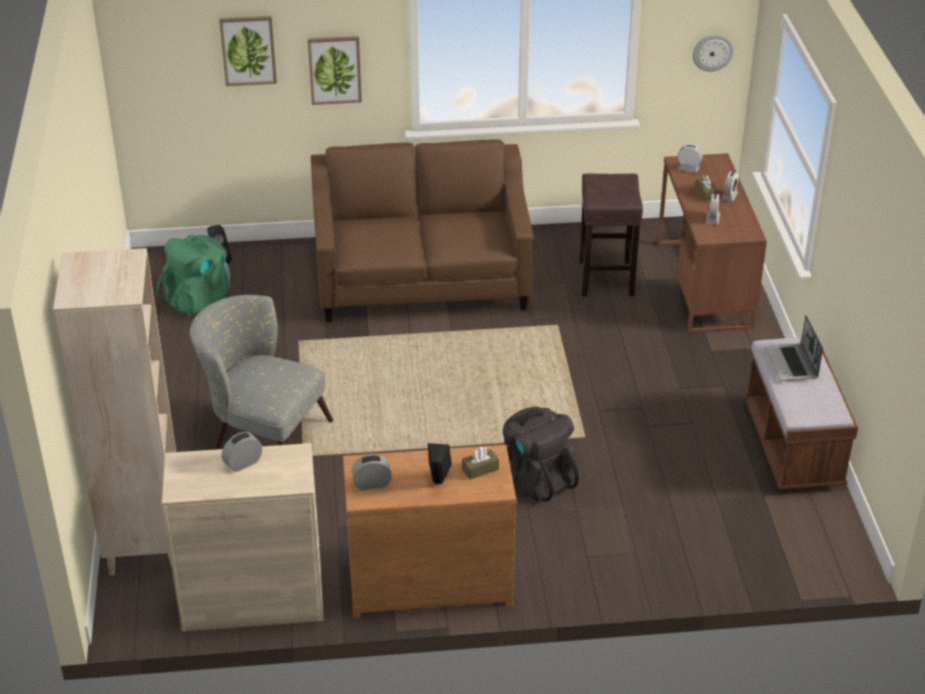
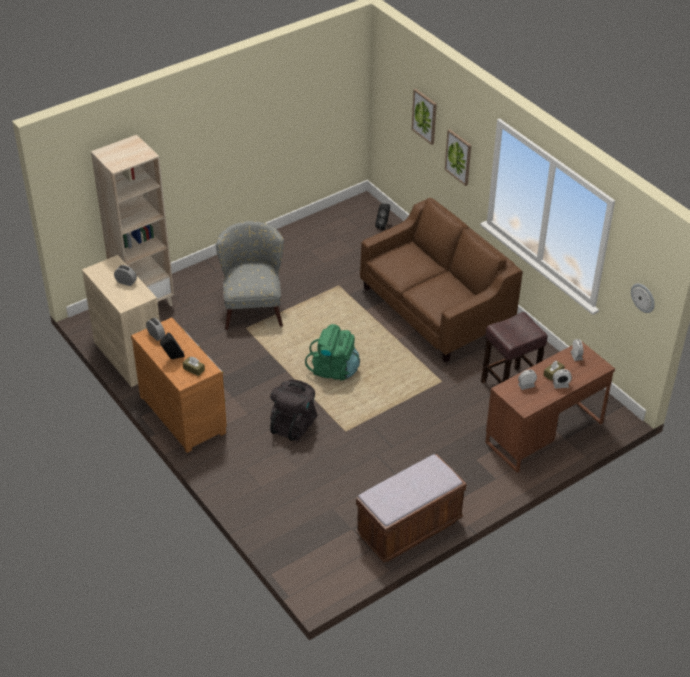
camera: 60 degrees right, 5 degrees up
green backpack [156,235,230,316] -> green backpack moved to [305,324,360,381]
laptop [765,315,823,381] -> none

